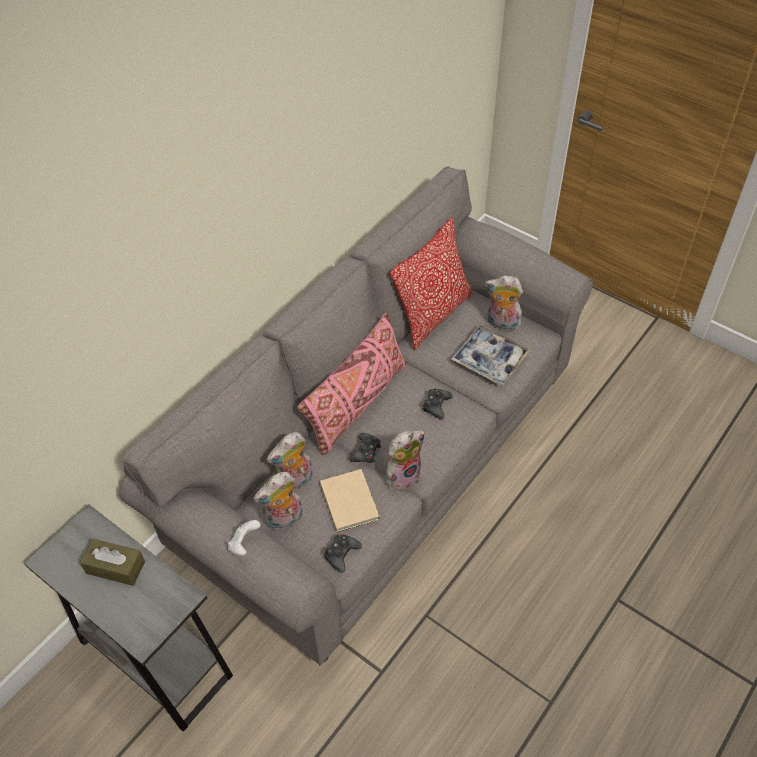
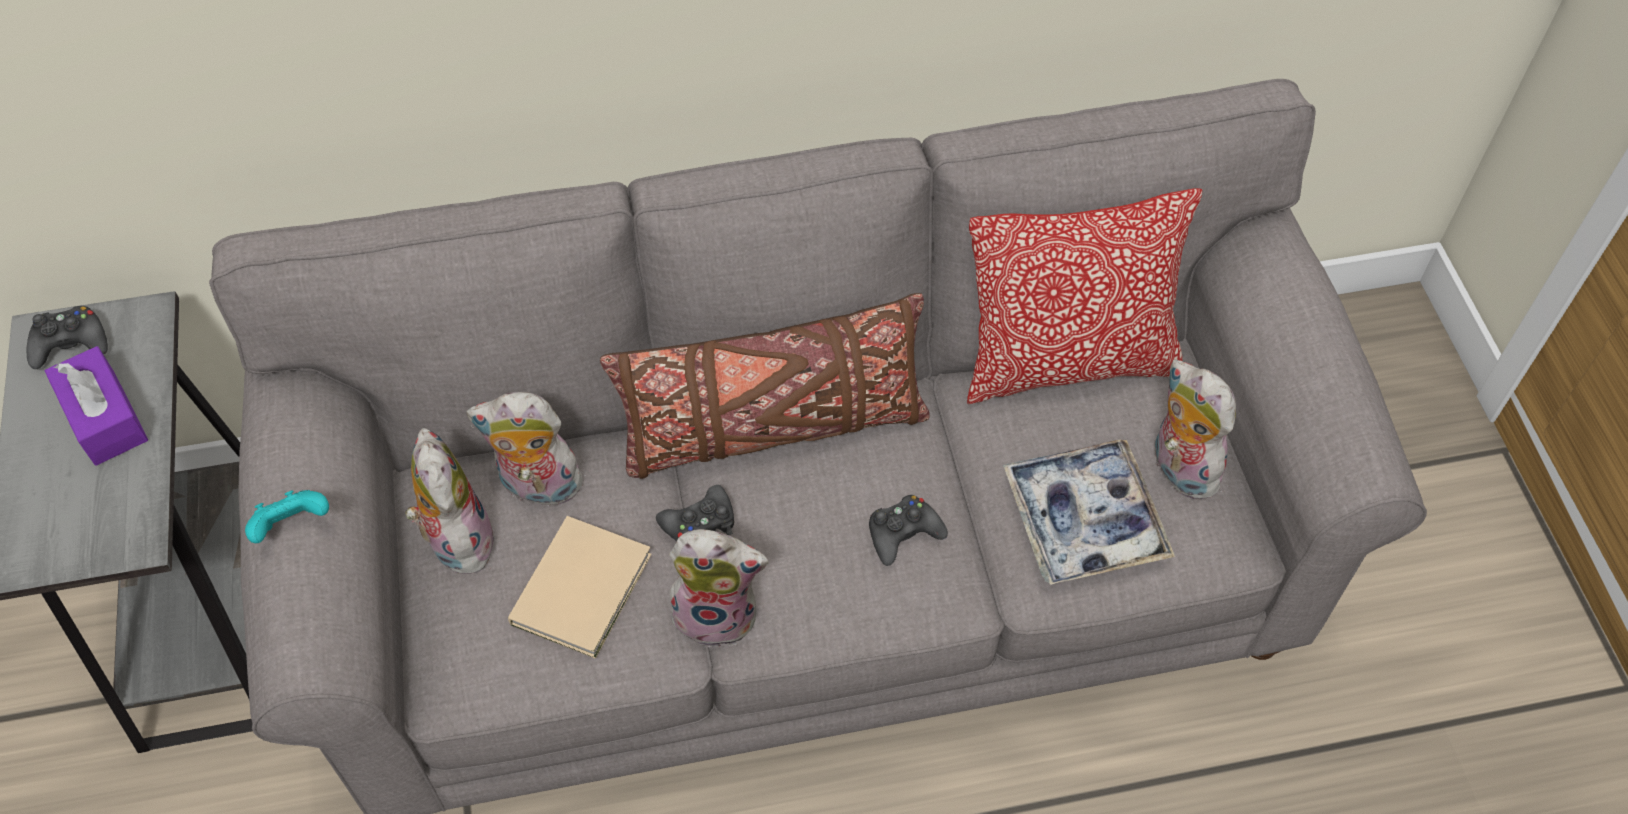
camera: 40 degrees right, 5 degrees up
brown tissue box [80,539,145,586] -> purple tissue box [45,346,148,466]
white game controller [228,520,261,556] -> turquoise game controller [245,490,329,543]
plush toy [253,472,303,530] -> plush toy turned 60 degrees clockwise [405,428,495,574]
pink pillow [297,313,406,455] -> brown pillow [600,293,930,479]
black game controller [324,534,362,573] -> black game controller moved to [27,306,108,369]

